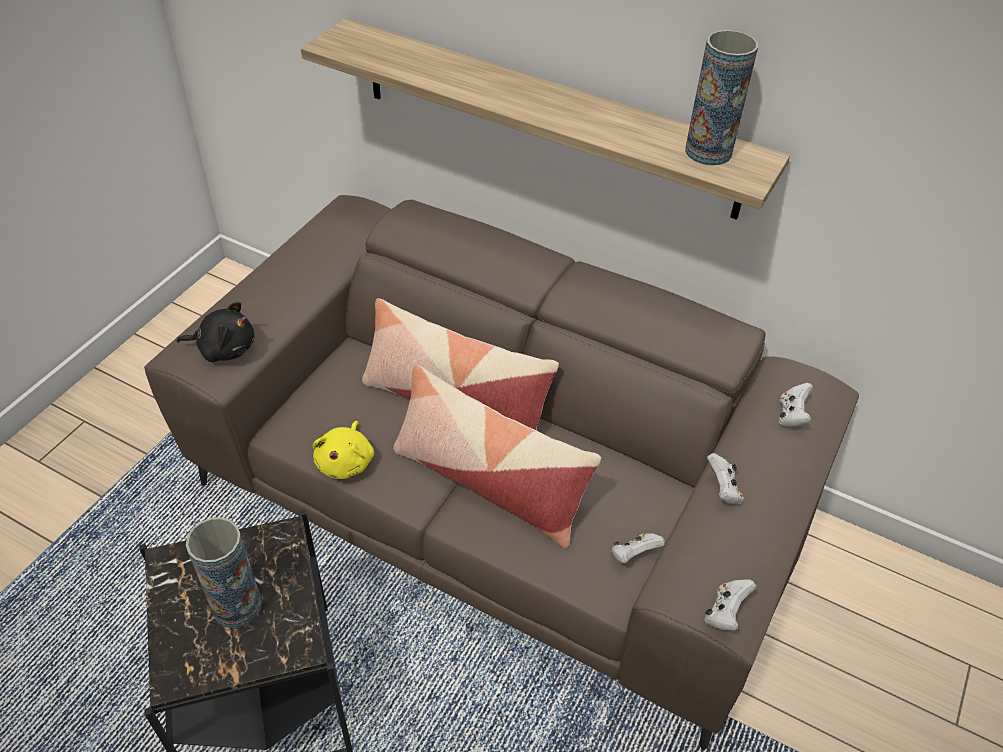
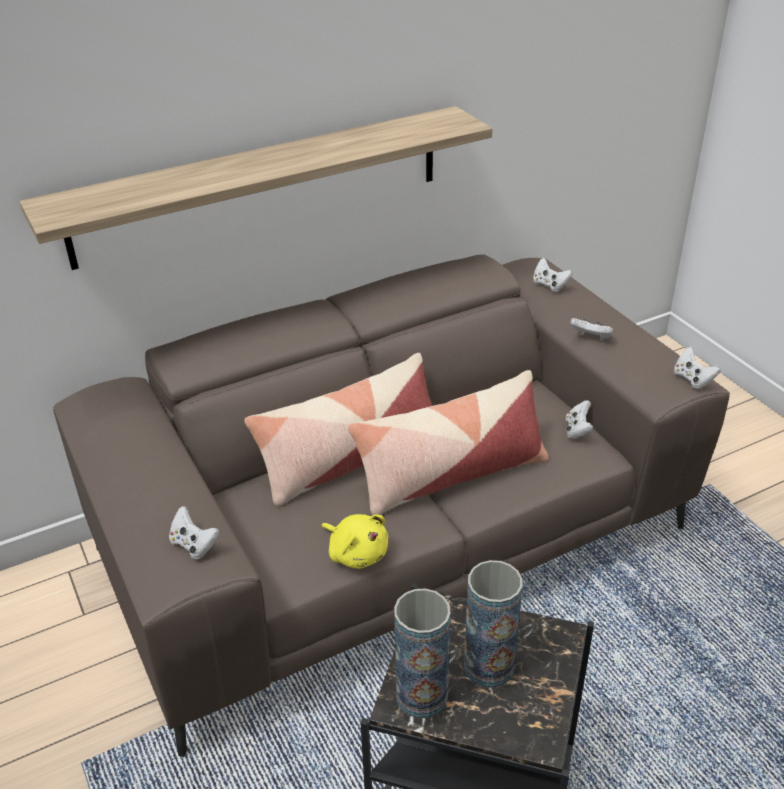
camera: 55 degrees left, 10 degrees down
black plush toy [177,302,255,362] -> white game controller [169,506,219,559]
vase [685,30,758,166] -> vase moved to [394,589,451,718]

